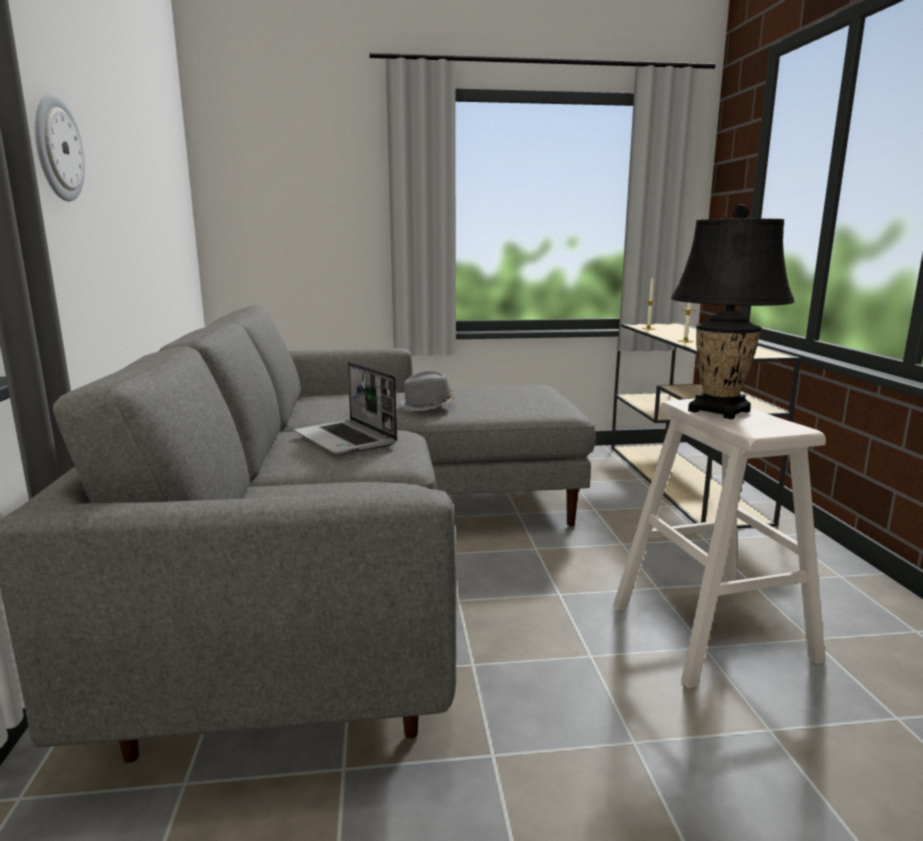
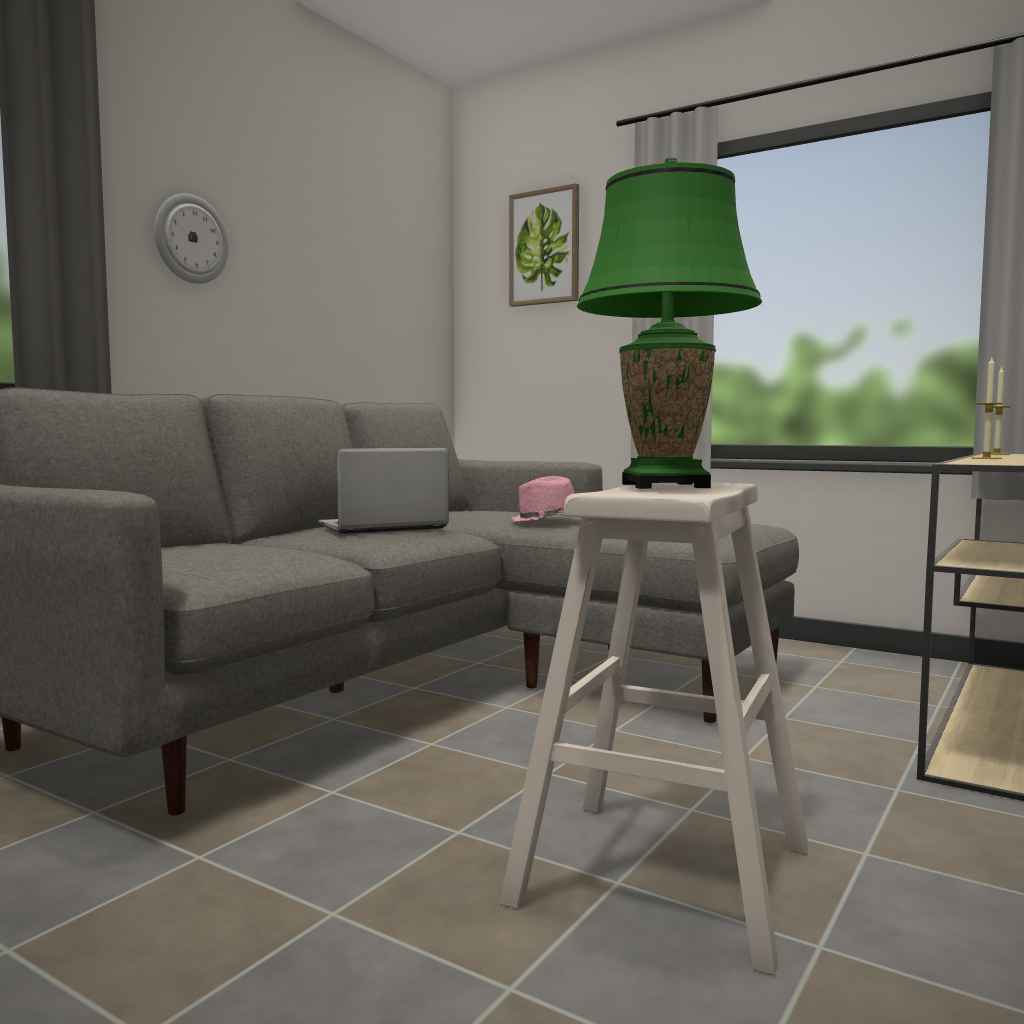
camera: 40 degrees right, 10 degrees down
laptop [294,362,398,455] -> laptop turned 60 degrees clockwise [318,448,449,534]
grey hat [399,371,455,412] -> pink hat [511,476,575,522]
black table lamp [671,204,795,419] -> green table lamp [577,158,762,489]
none -> picture [509,183,579,307]

